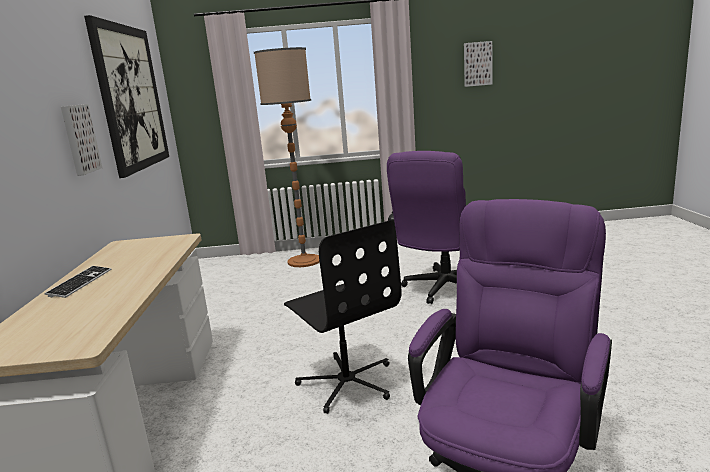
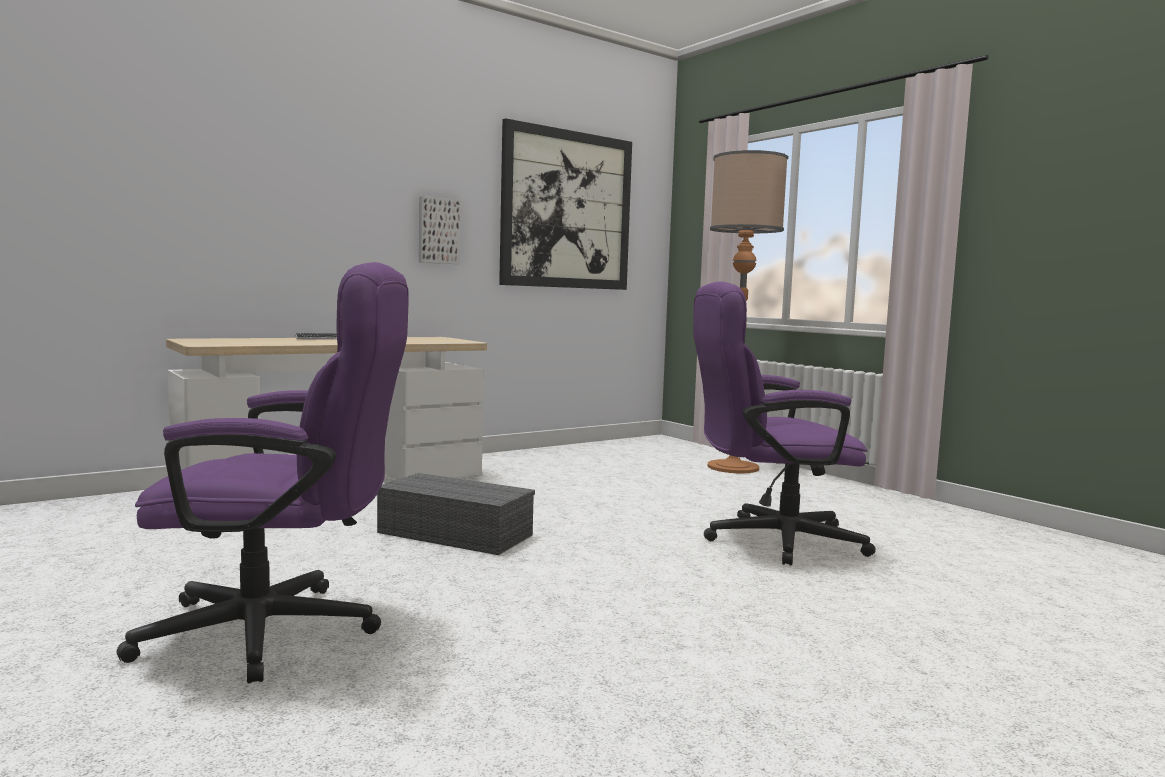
camera: 55 degrees right, 10 degrees down
black office chair [284,221,401,414] -> grey storage box [377,473,535,555]
picture [464,41,492,87] -> none

